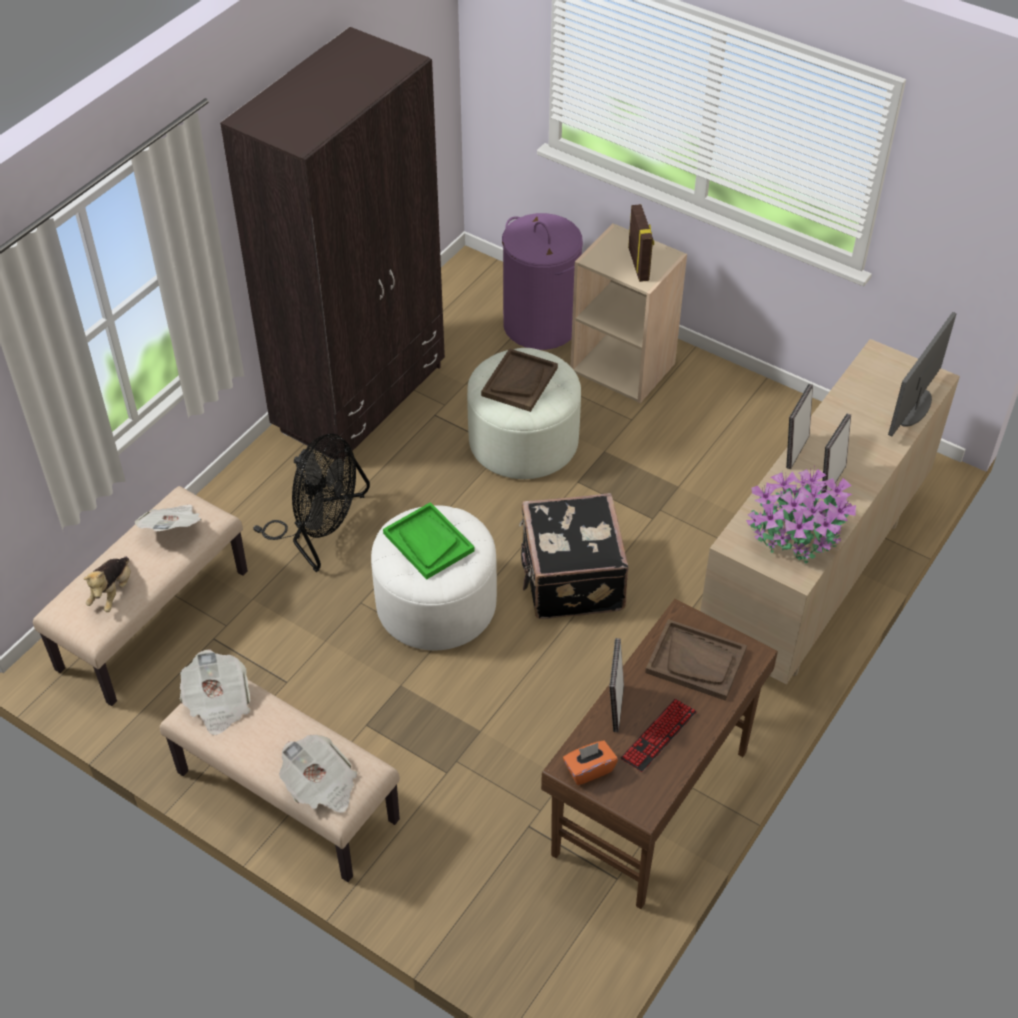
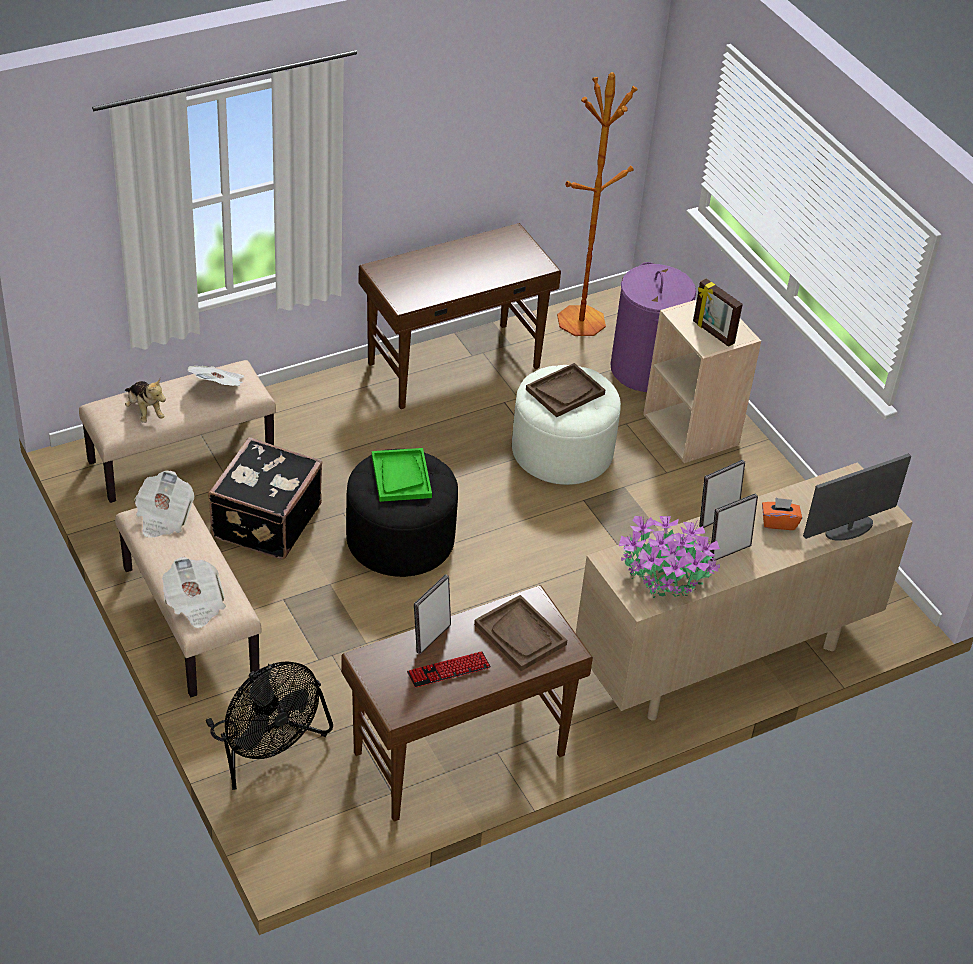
camera: 25 degrees right, 5 degrees down
plush toy [83,556,131,612] -> plush toy turned 75 degrees counterclockwise [125,379,166,423]
brown wardrobe [220,27,445,463] -> brown console table [358,223,561,409]
black fan [253,433,370,572] -> black fan moved to [206,662,333,790]
white ottoman [371,505,497,650] -> black ottoman [346,449,458,577]
black suitcase [519,493,629,619] -> black suitcase moved to [208,437,322,559]
orange tissue box [563,740,618,785] -> orange tissue box moved to [762,498,802,530]
picture frame [628,204,654,282] -> picture frame turned 120 degrees clockwise [693,279,743,347]
none -> orange clothes rack [557,72,638,336]

